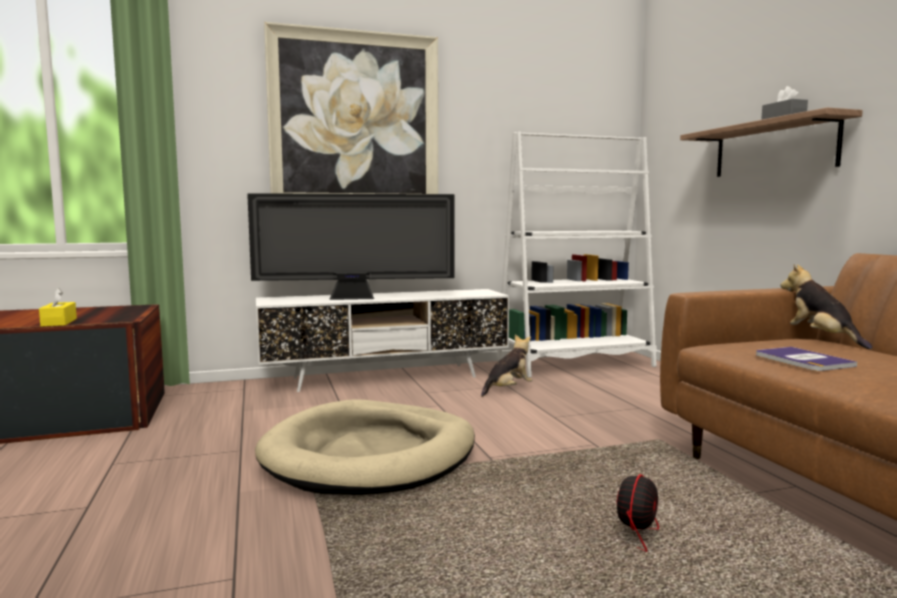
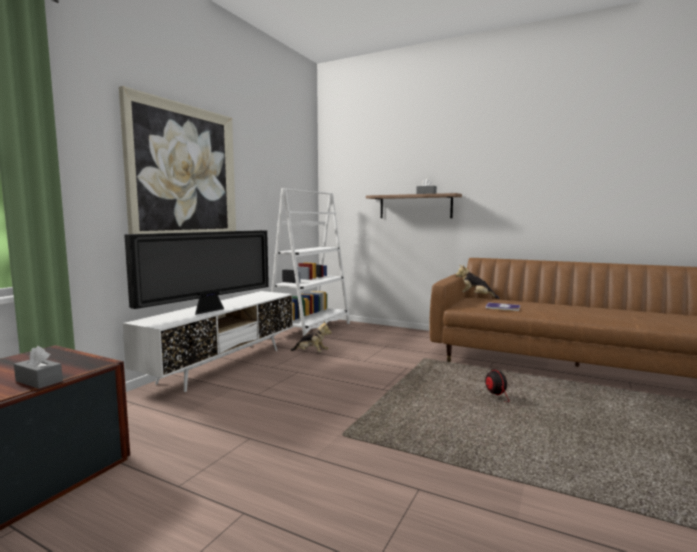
camera: 45 degrees left, 0 degrees up
yellow tissue box [39,288,77,327] -> grey tissue box [14,346,63,389]
beige dog bed [255,400,475,495] -> none
plush toy [481,334,533,397] -> plush toy turned 105 degrees clockwise [290,321,332,352]

